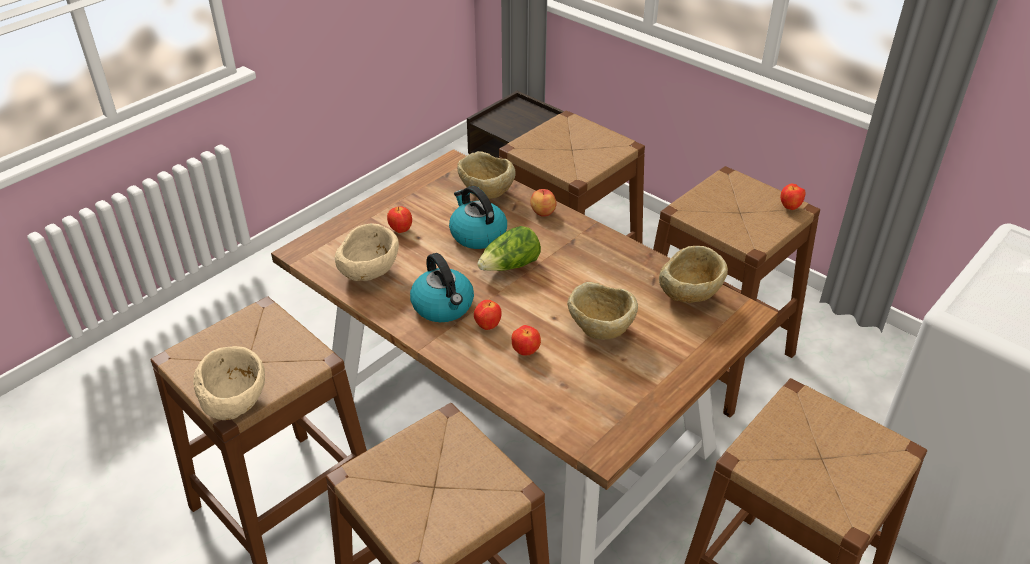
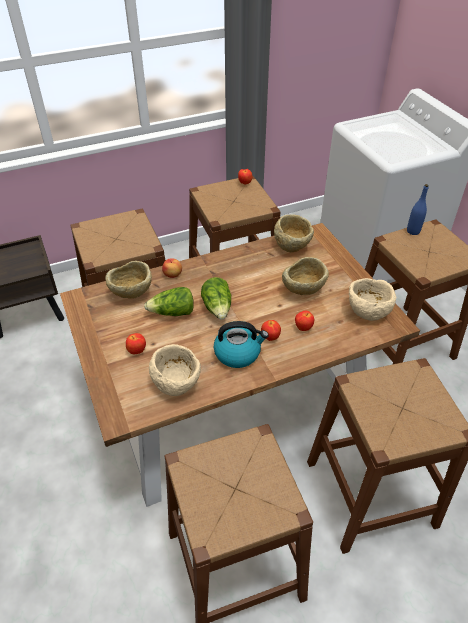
camera: 65 degrees left, 5 degrees up
beige bowl [193,346,265,420] -> beige bowl moved to [349,278,396,321]
kettle [449,186,507,249] -> lettuce [144,287,194,316]
none -> blue bottle [407,184,429,235]

